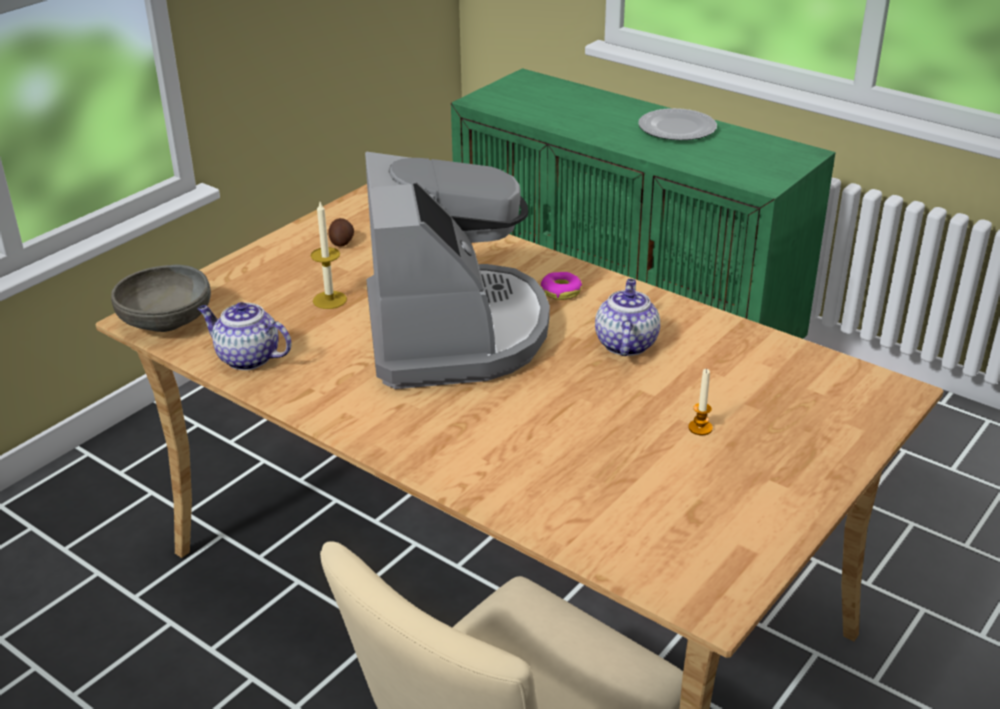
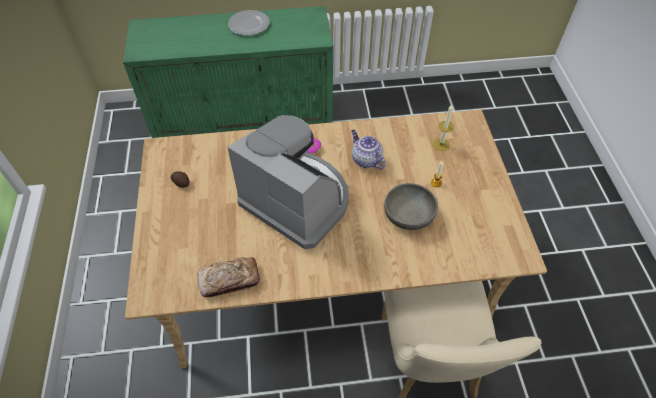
camera: 45 degrees left, 20 degrees up
grey bowl [111,265,211,332] -> grey bowl moved to [384,183,438,230]
teapot [197,302,291,370] -> bread [198,257,260,297]
candle [310,202,347,309] -> candle moved to [433,105,454,151]

